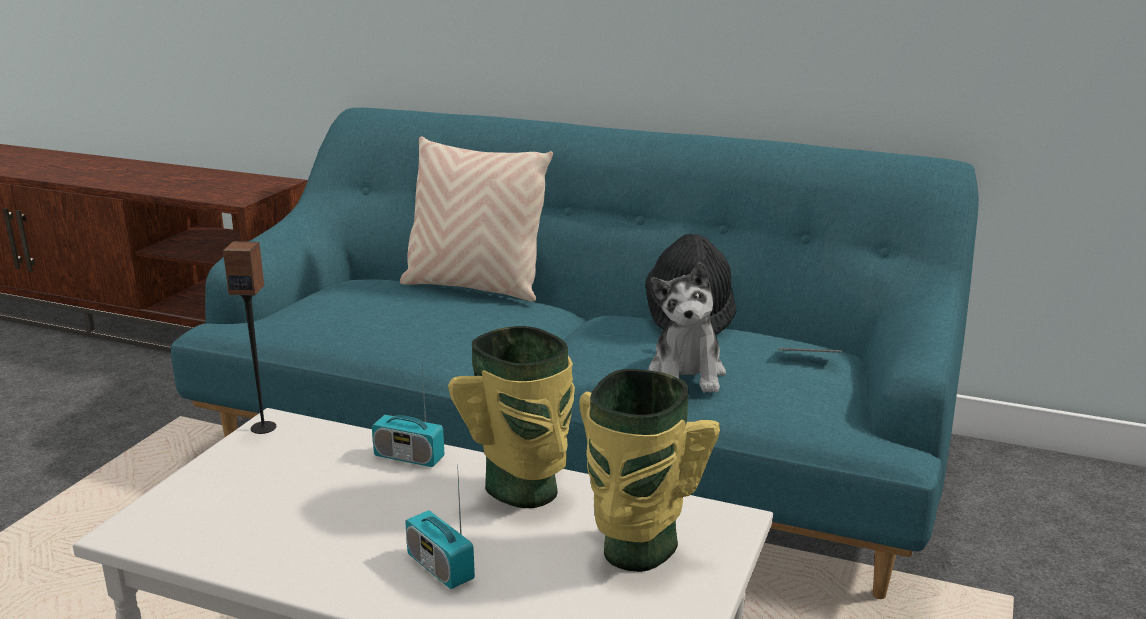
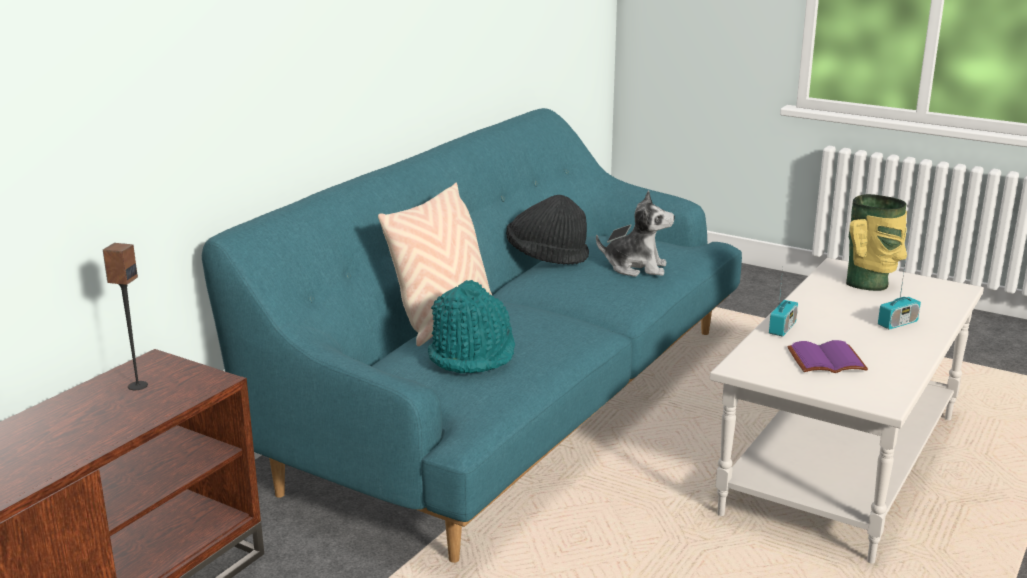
camera: 80 degrees left, 0 degrees up
speaker [223,241,276,434] -> speaker moved to [103,243,148,390]
vase [448,326,575,508] -> none
none -> turquoise hat [428,280,515,373]
none -> purple book [787,340,868,373]

